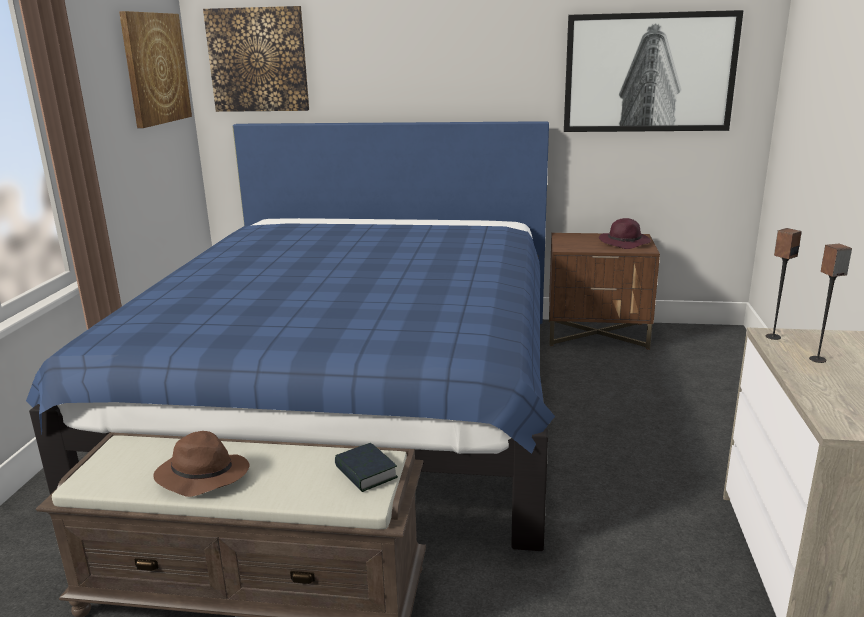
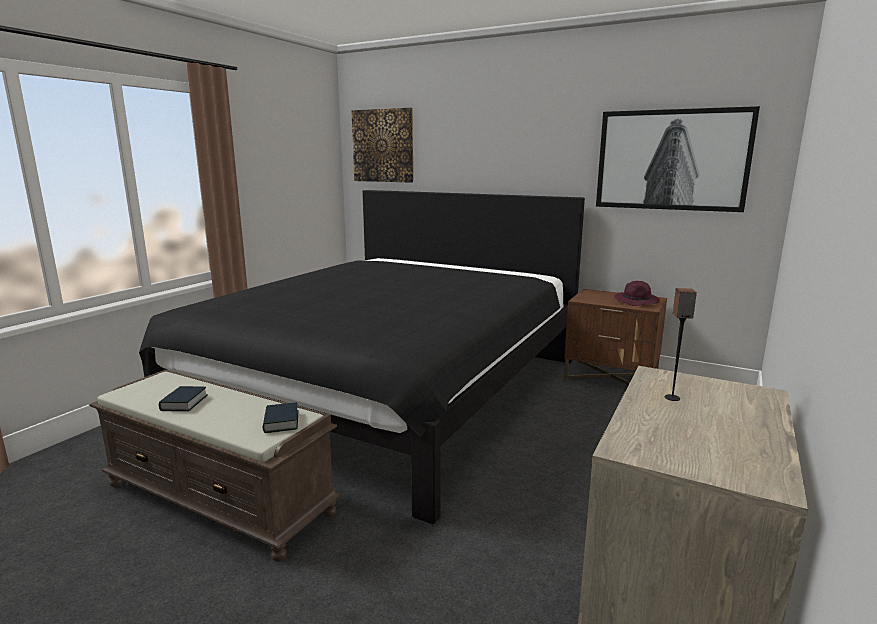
camera: 20 degrees right, 5 degrees down
blue bed [26,121,555,551] -> black bed [139,190,585,524]
picture [119,11,192,128] -> none
brown hat [154,431,250,497] -> book [159,386,208,411]
speaker [766,228,802,340] -> none

